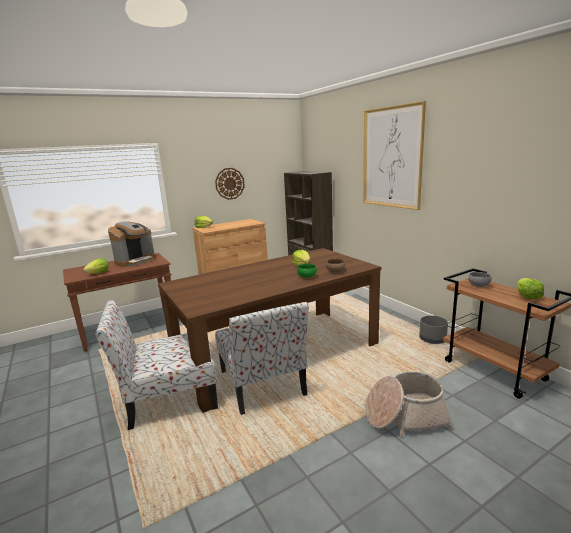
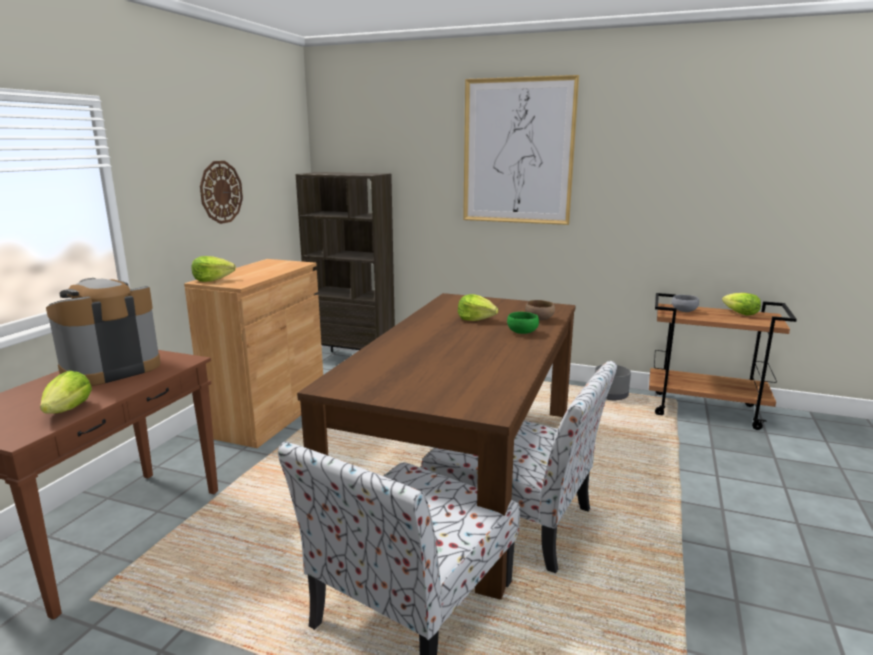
camera: 40 degrees left, 0 degrees up
coffee machine [108,221,155,267] -> coffee machine turned 135 degrees counterclockwise [46,278,161,386]
basket [365,371,454,437] -> none

